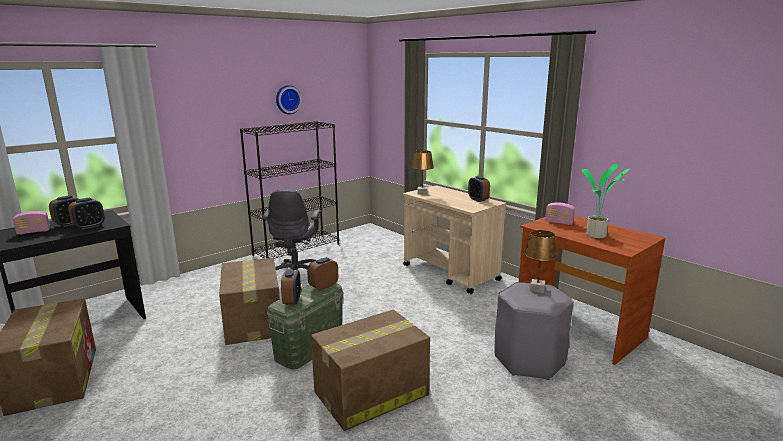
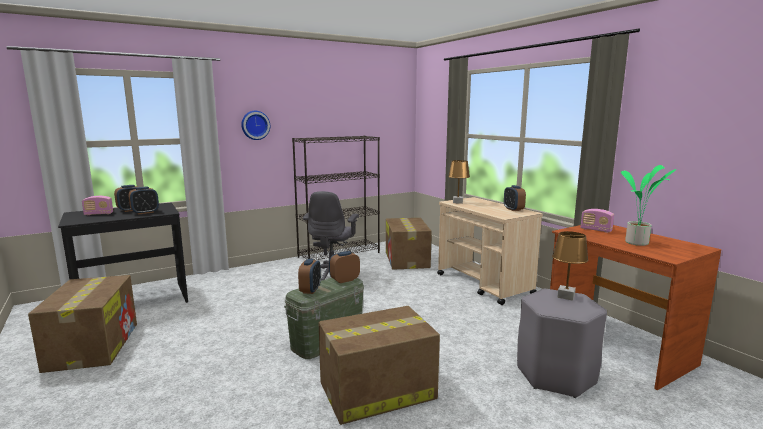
camera: 10 degrees right, 5 degrees down
cardboard box [219,258,280,345] -> cardboard box moved to [386,218,432,270]
wall clock [276,85,302,114] -> wall clock moved to [241,111,270,140]

